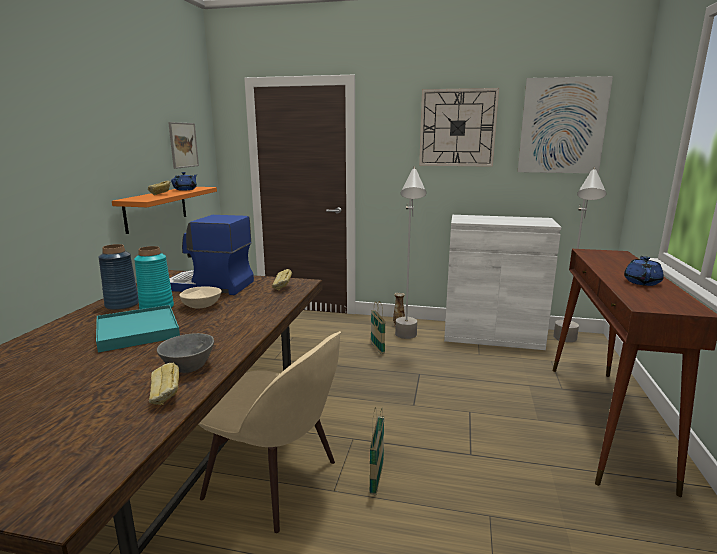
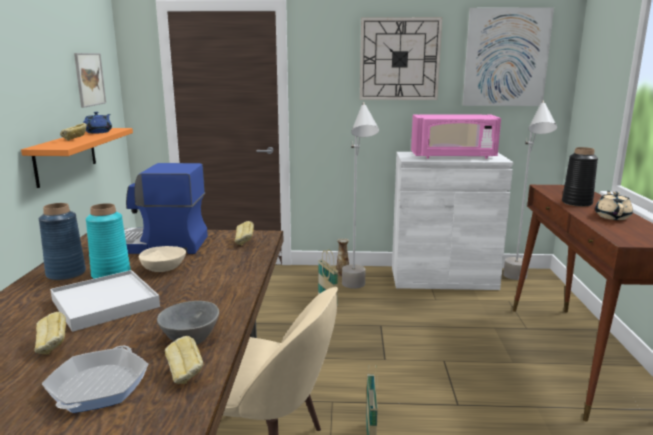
camera: 10 degrees left, 0 degrees up
turquoise tray [96,305,180,353] -> white tray [50,270,160,332]
blue teapot [624,256,664,286] -> beige teapot [595,191,633,220]
none -> bread [34,312,66,354]
none -> frying pan [42,346,148,413]
none -> pink microwave [411,114,501,159]
none -> black vase [562,147,598,207]

